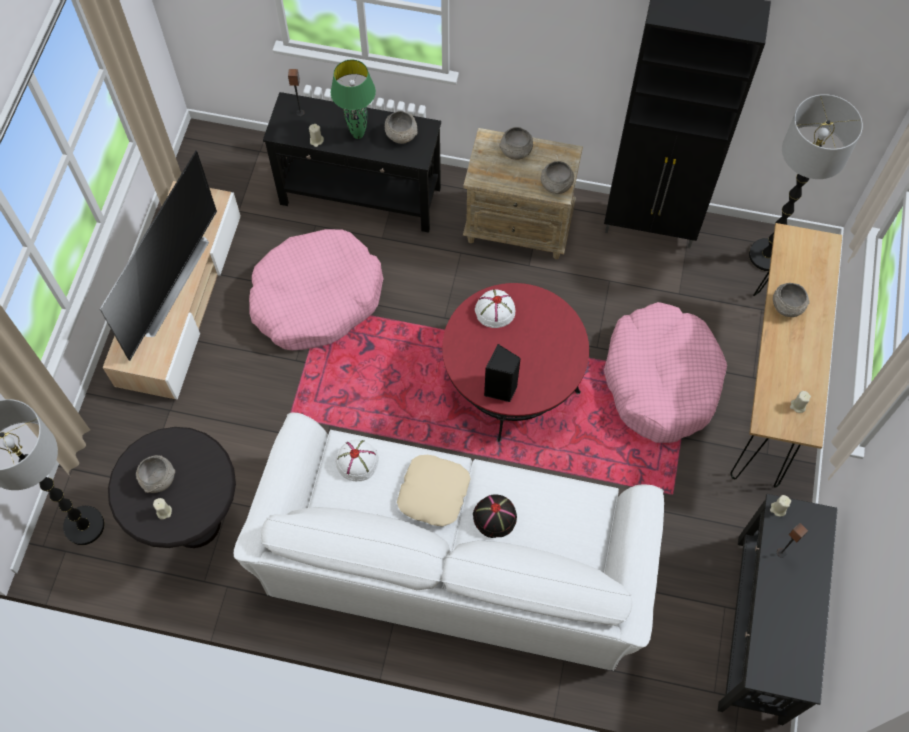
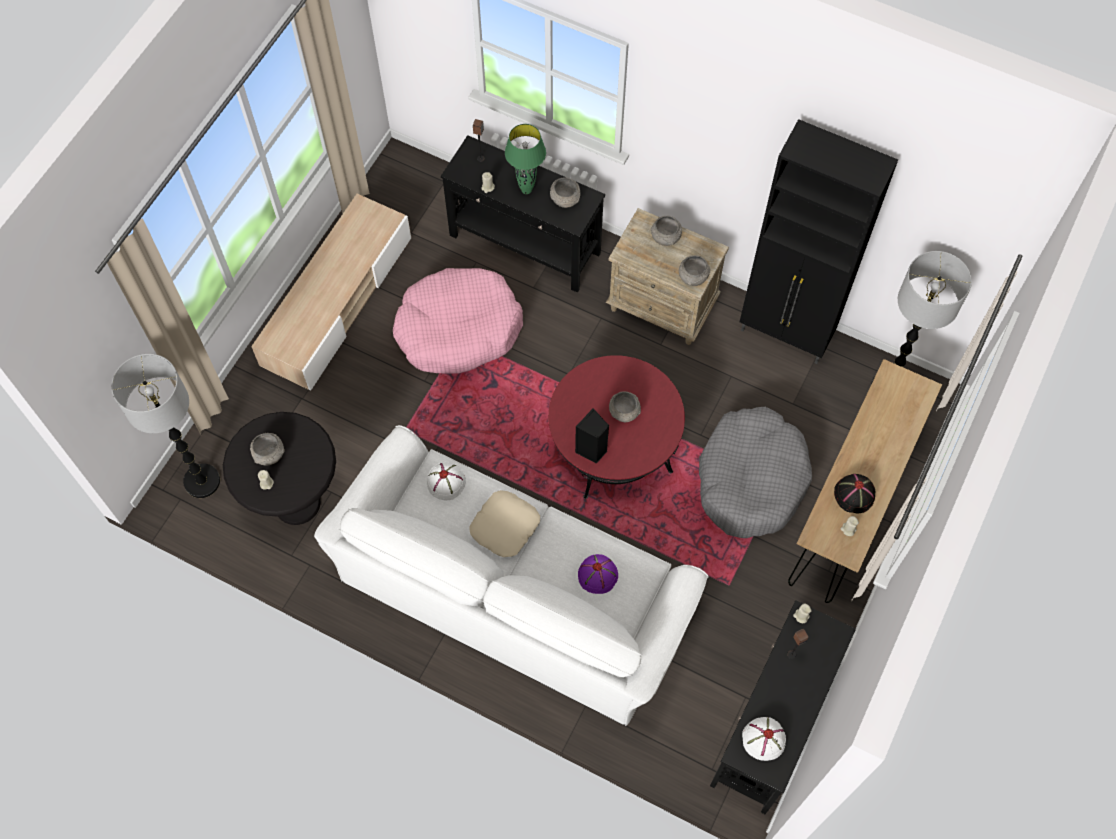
camera: 15 degrees right, 0 degrees up
television [100,151,217,361] -> none
black hat [473,494,517,538] -> black hat moved to [834,474,875,514]
white hat [475,290,515,328] -> white hat moved to [742,717,786,761]
pink dog bed [604,302,727,443] -> grey dog bed [699,407,812,538]
grey bowl [773,283,809,317] -> grey bowl moved to [609,391,641,422]
none -> purple hat [578,554,618,594]

